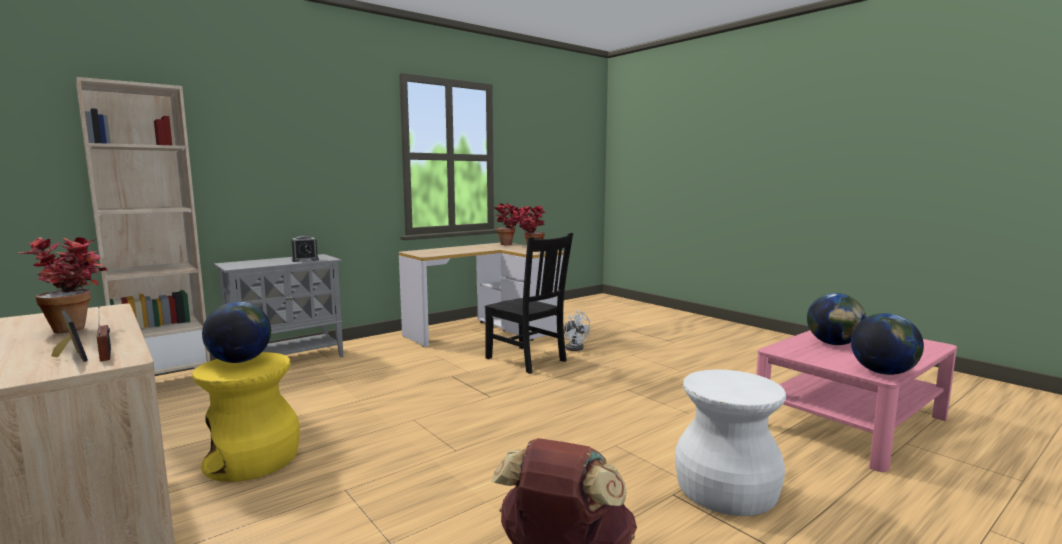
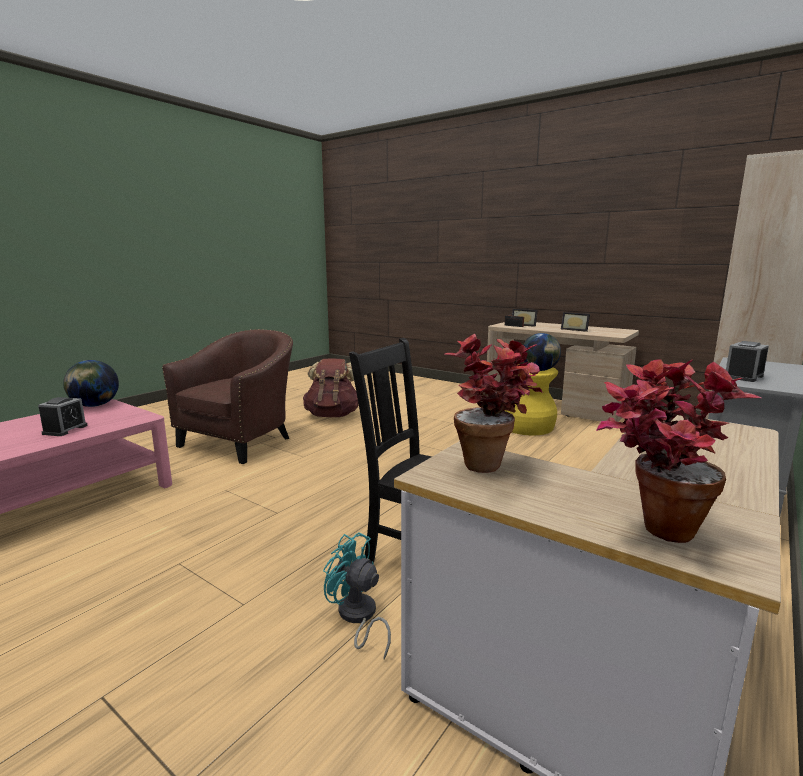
camera: 165 degrees right, 5 degrees up
potted plant [17,237,107,333] -> picture frame [561,312,590,332]
white fan [564,310,590,351] -> turquoise fan [323,533,391,659]
white stool [675,370,786,516] -> brown armchair [162,329,293,464]
globe [807,293,866,345] -> alarm clock [38,397,87,436]

